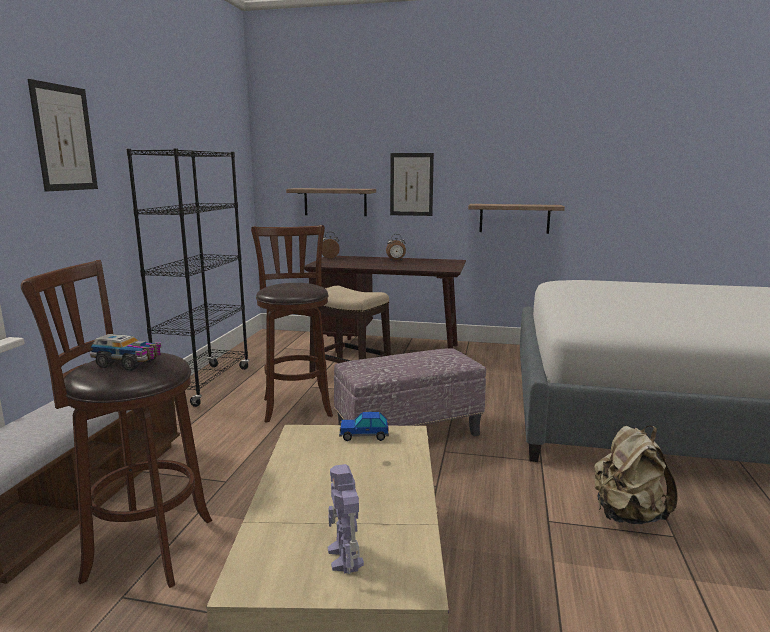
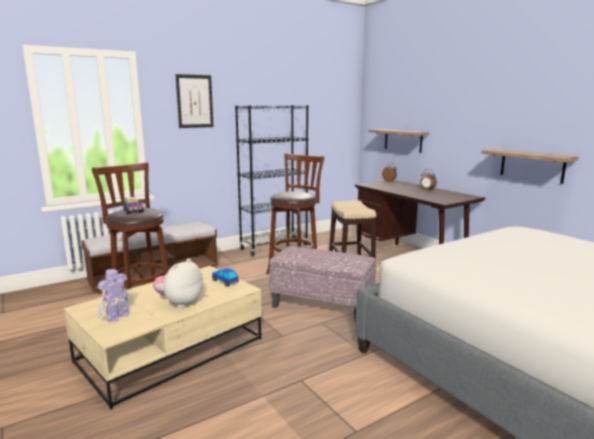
camera: 45 degrees right, 0 degrees up
picture [390,153,434,216] -> none
beige backpack [594,425,678,524] -> none
none -> plush toy [153,258,203,308]

